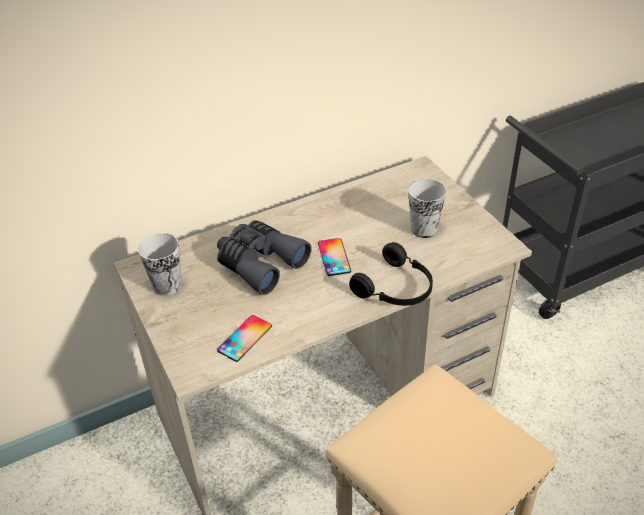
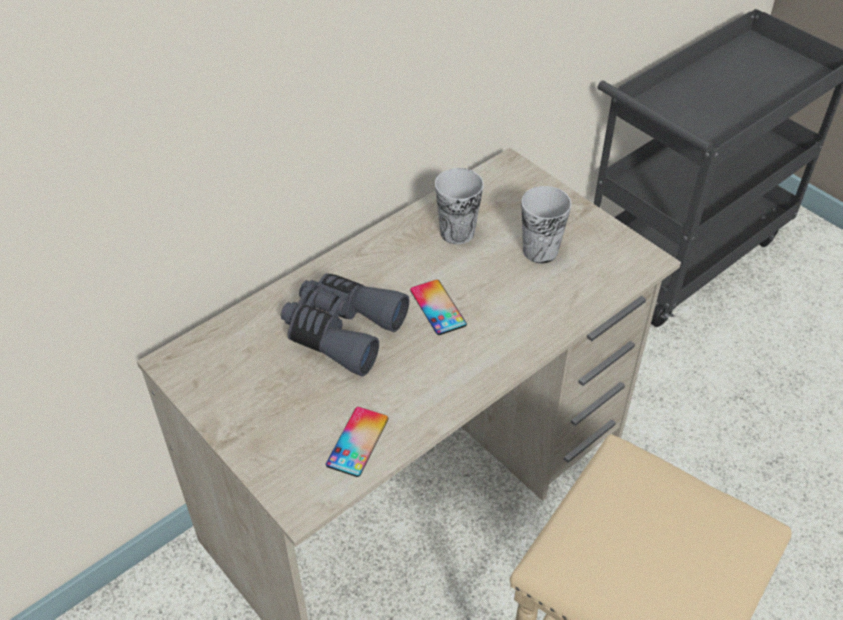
camera: 15 degrees left, 5 degrees up
cup [138,233,182,296] -> cup moved to [435,168,484,244]
black headphones [349,242,433,306] -> none

